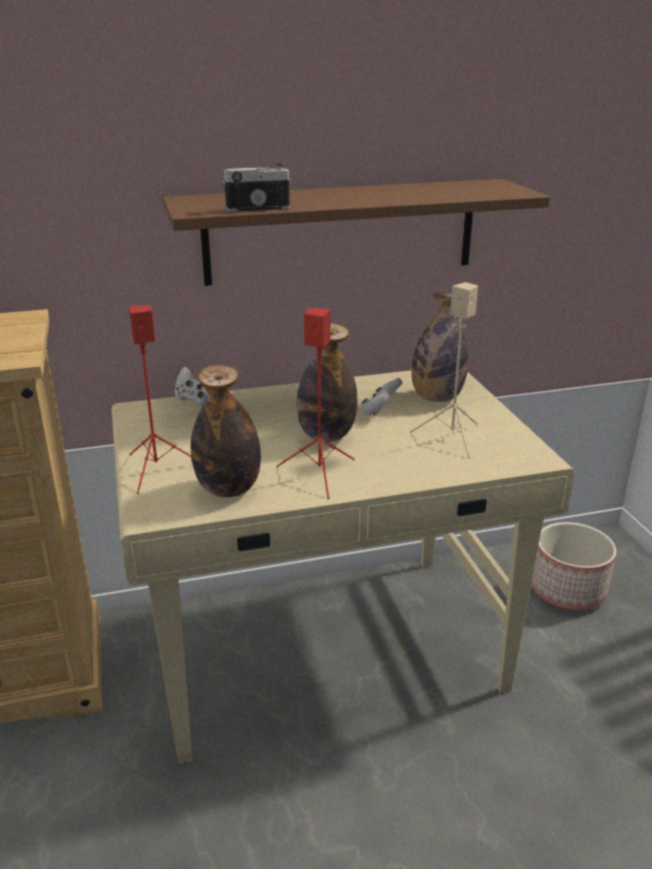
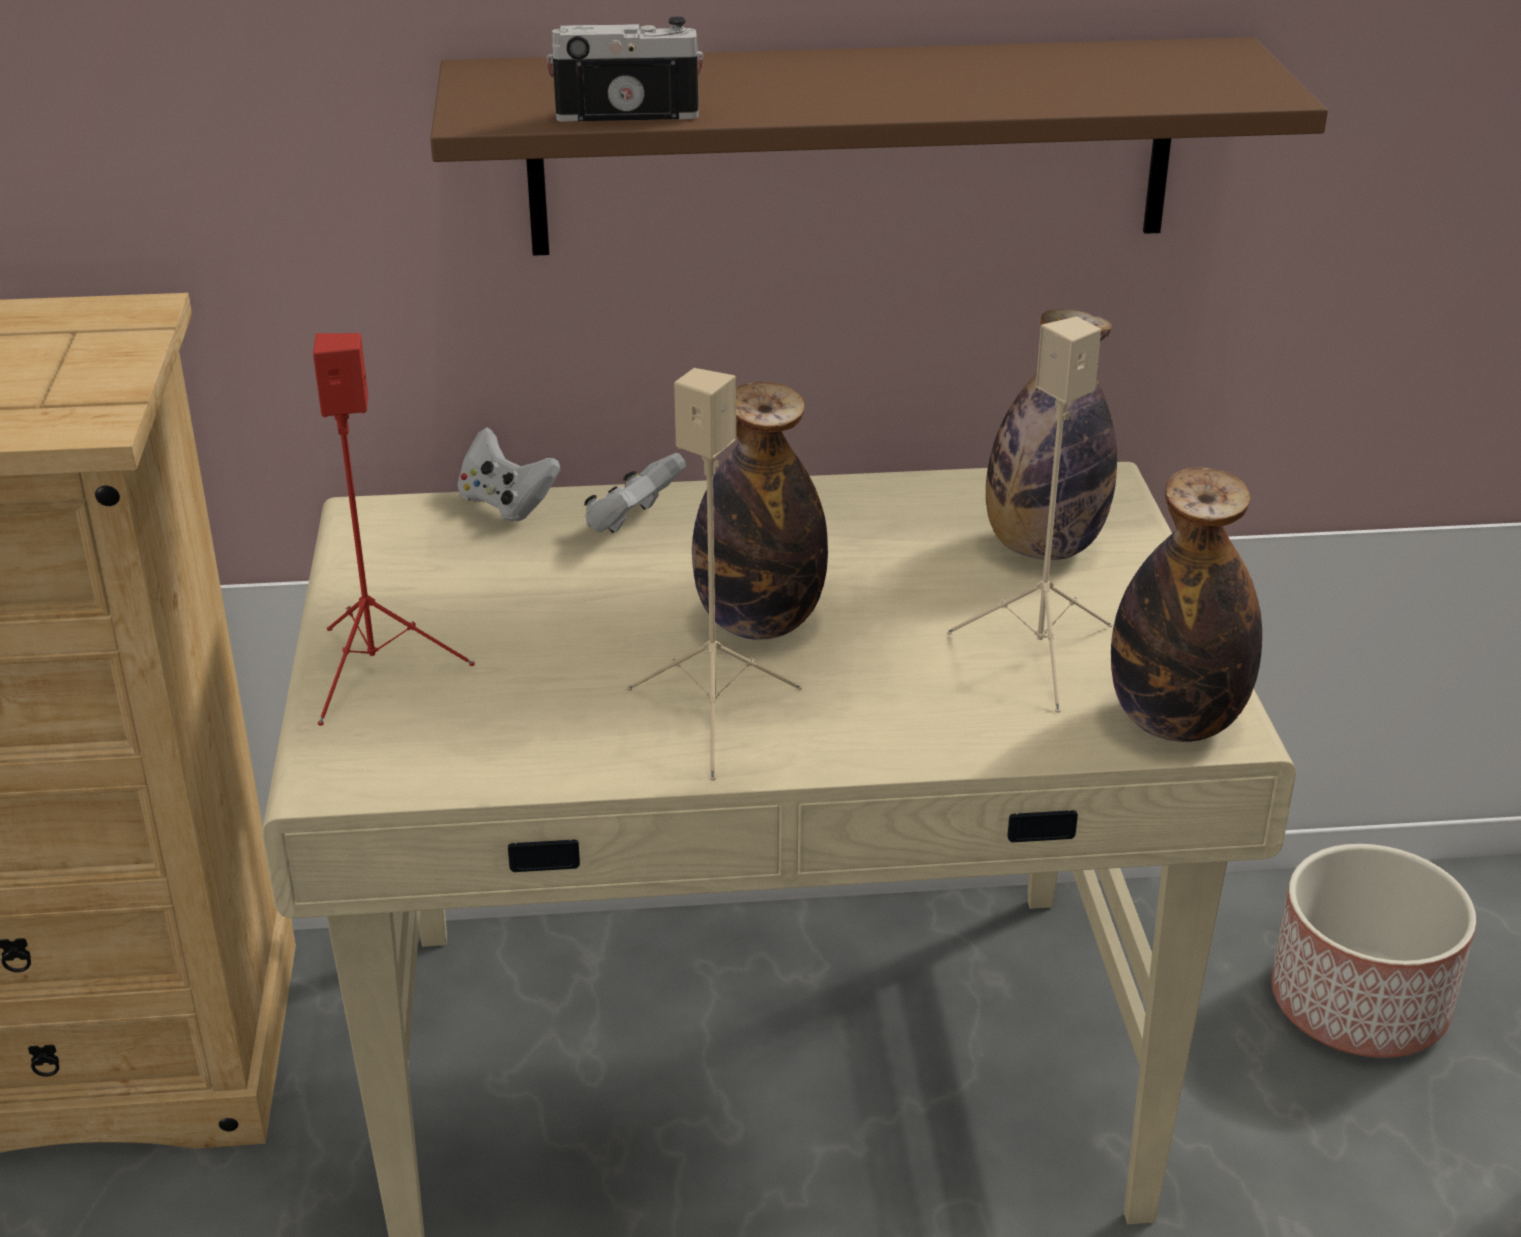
camera: 10 degrees right, 5 degrees up
bottle [191,365,261,497] -> bottle moved to [1111,467,1262,742]
red speaker [277,308,355,499] -> beige speaker [627,368,802,781]
white game controller [362,378,403,415] -> white game controller moved to [584,453,686,533]

